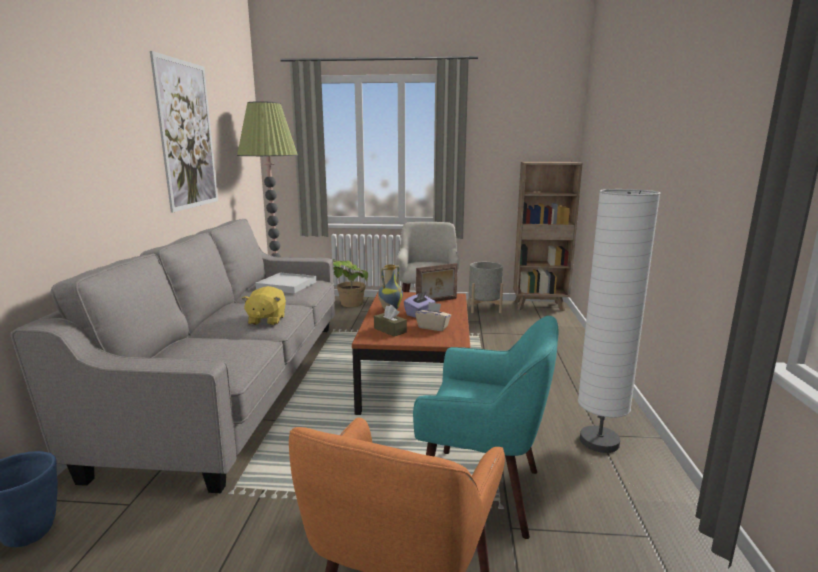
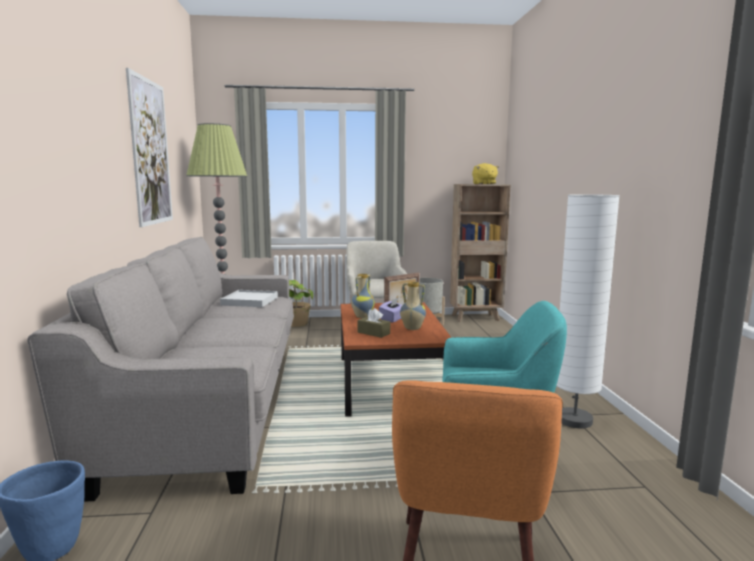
camera: 10 degrees left, 5 degrees down
yellow plush toy [242,286,286,325] -> yellow plush toy moved to [472,163,499,184]
beige tissue box [415,302,451,331] -> vase [400,282,426,330]

